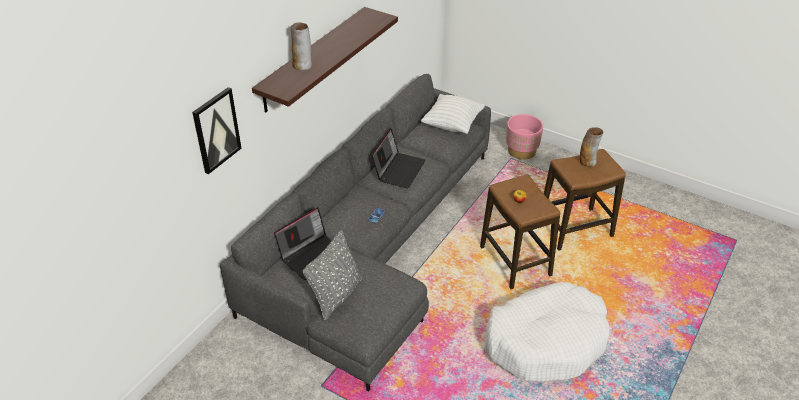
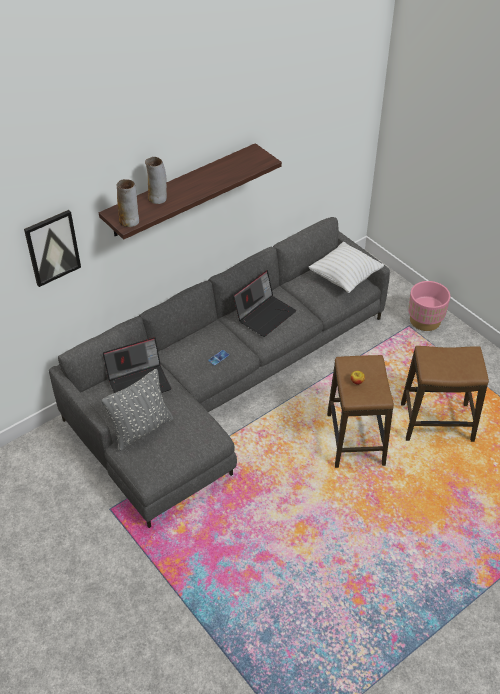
camera: 20 degrees right, 5 degrees up
white dog bed [484,282,609,383] -> none
vase [580,127,603,167] -> vase moved to [116,179,139,227]

